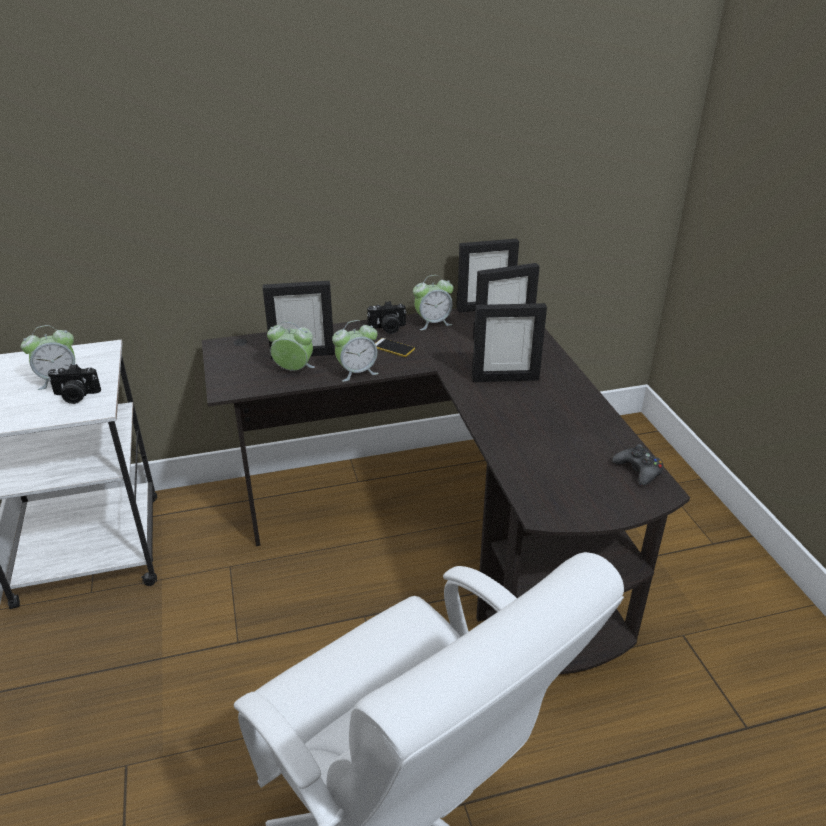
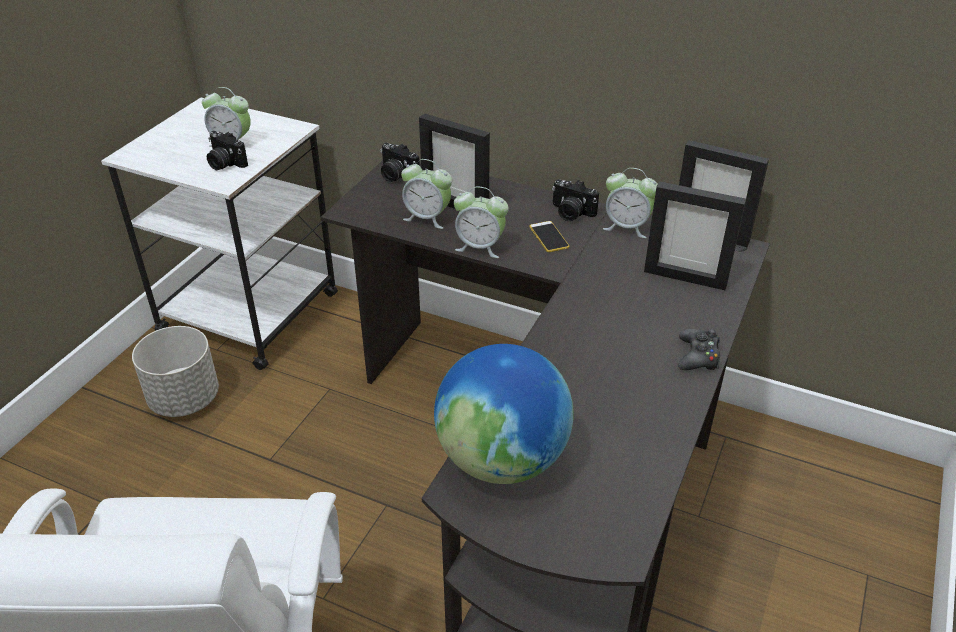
camera: 40 degrees right, 5 degrees up
alarm clock [267,322,315,371] -> alarm clock turned 150 degrees clockwise [401,159,452,229]
picture frame [472,303,547,382] -> none
black game controller [612,444,664,486] -> black game controller moved to [678,329,720,370]
none -> grey planter [132,326,219,417]
none -> camera [380,143,420,182]
none -> globe [434,344,574,484]

